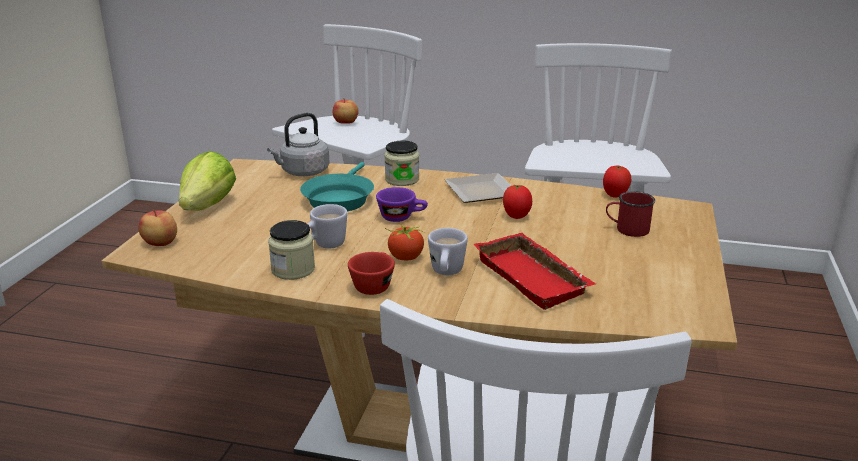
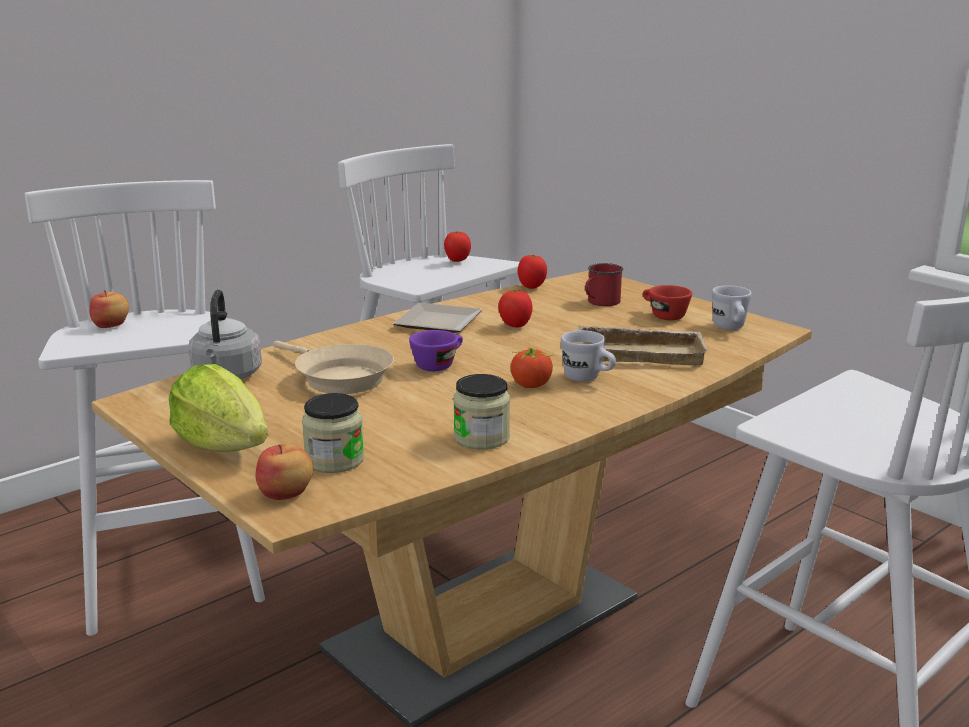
camera: 55 degrees left, 5 degrees down
turquoise frying pan [300,162,374,211] -> beige frying pan [274,341,394,394]
white mug [307,204,347,248] -> white mug moved to [712,285,752,330]
red cup [348,252,395,295] -> red cup moved to [643,285,692,320]
jar [384,141,419,186] -> jar moved to [302,393,364,473]
red tray [473,233,596,310] -> beige tray [578,325,708,365]
none -> tomato [444,231,471,262]

